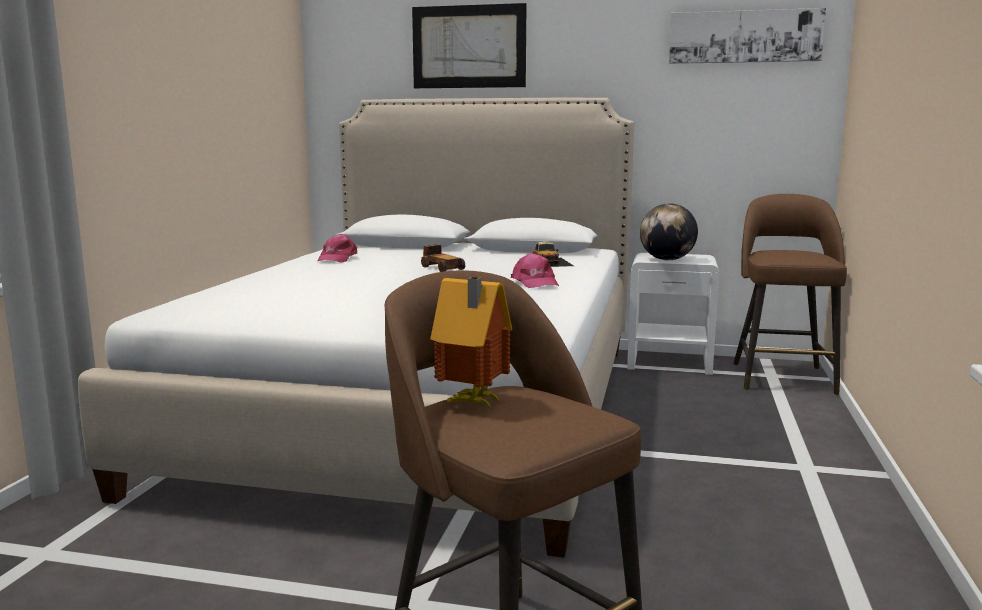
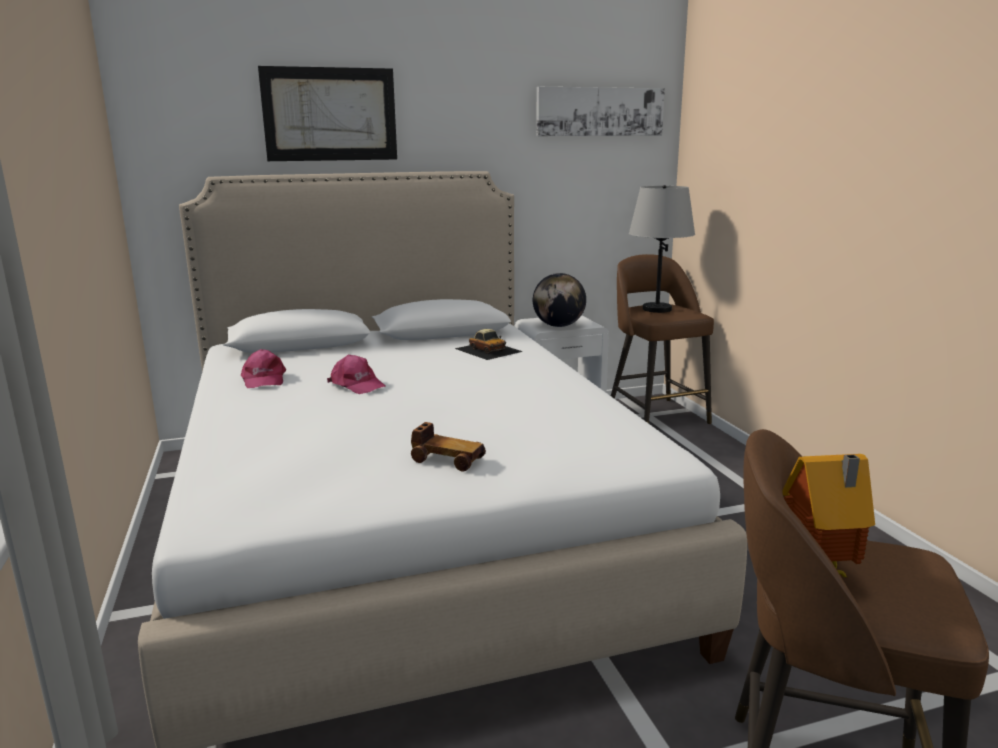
camera: 30 degrees left, 5 degrees up
toy car [421,244,465,272] -> toy car moved to [411,422,486,472]
pink cap [511,253,559,288] -> pink cap moved to [327,355,385,394]
none -> grey table lamp [629,185,695,313]

